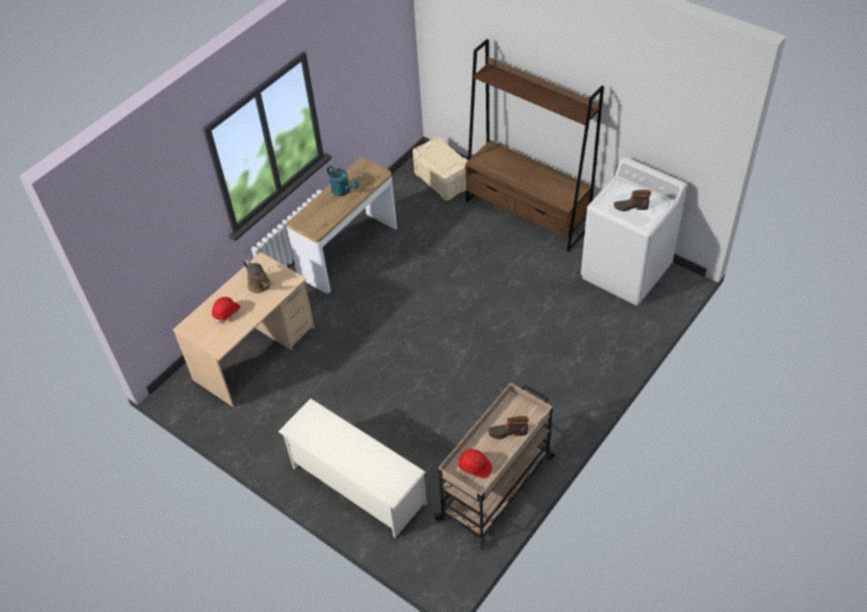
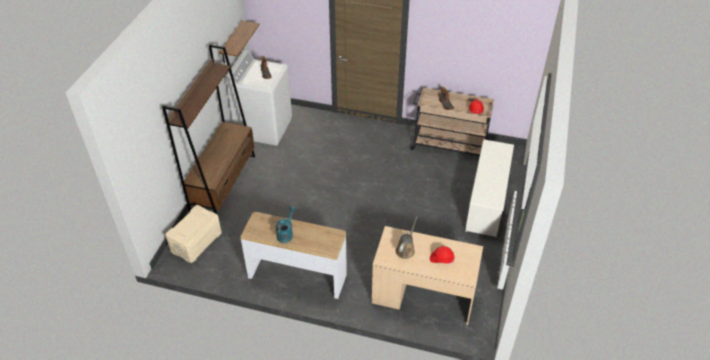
camera: 115 degrees left, 5 degrees down
none -> shelf [219,21,260,64]

